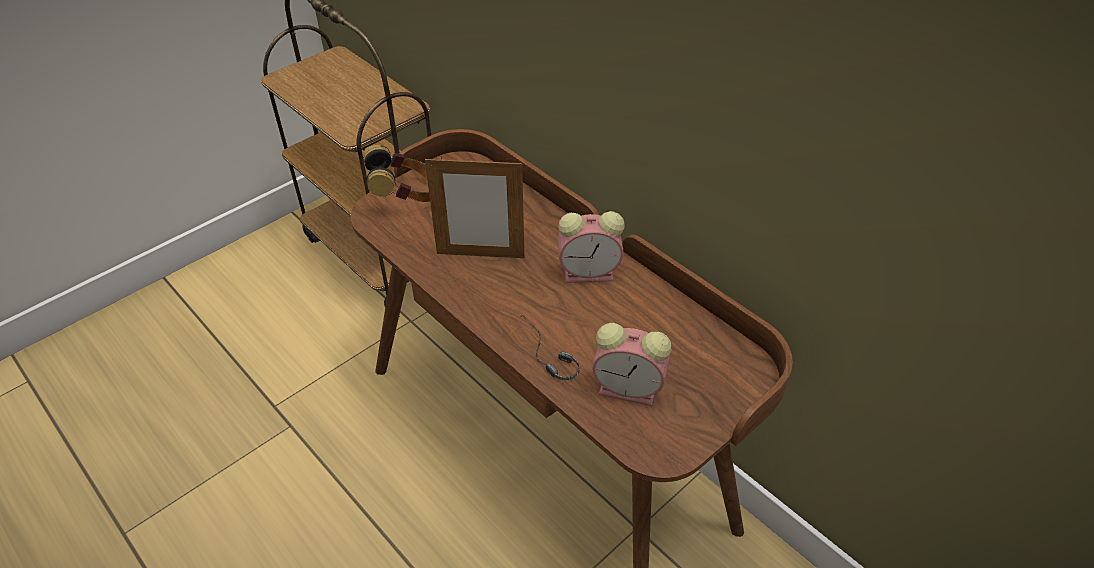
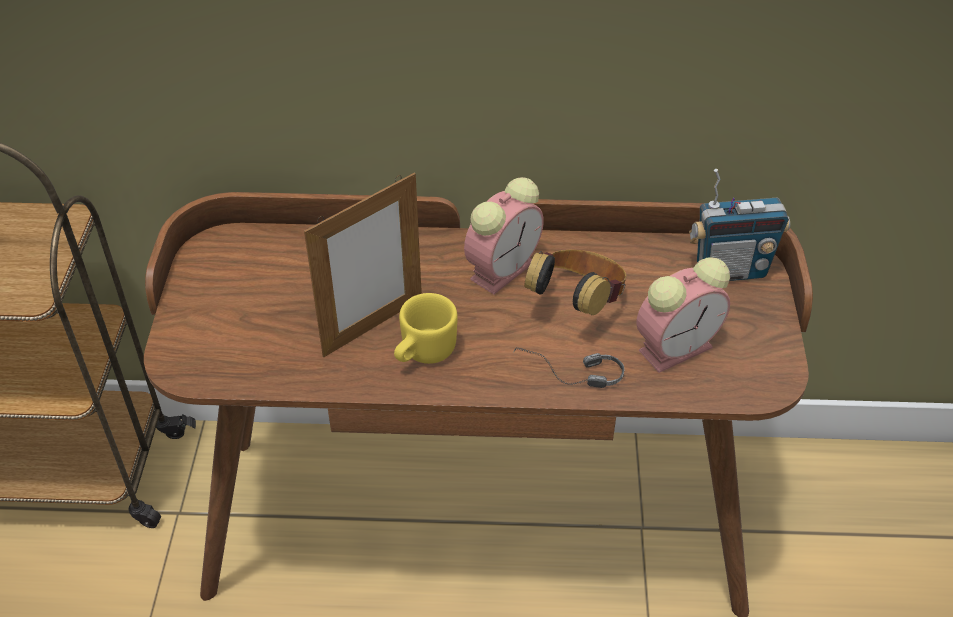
camera: 45 degrees left, 0 degrees up
headphones [363,145,430,202] -> headphones moved to [524,250,626,315]
none -> yellow mug [394,293,458,364]
none -> radio [689,169,790,281]

